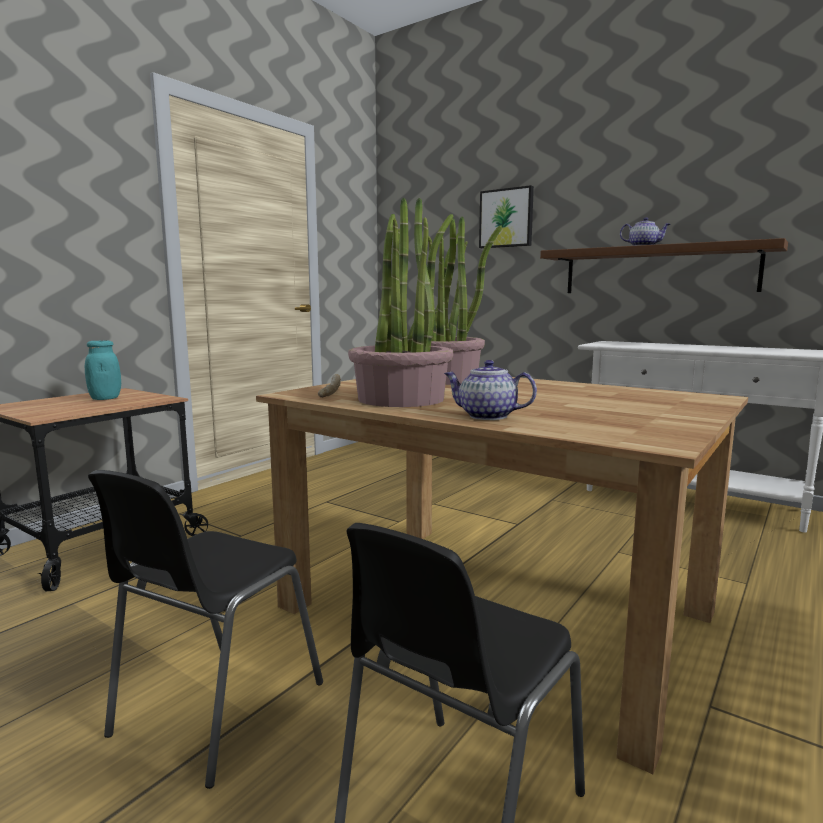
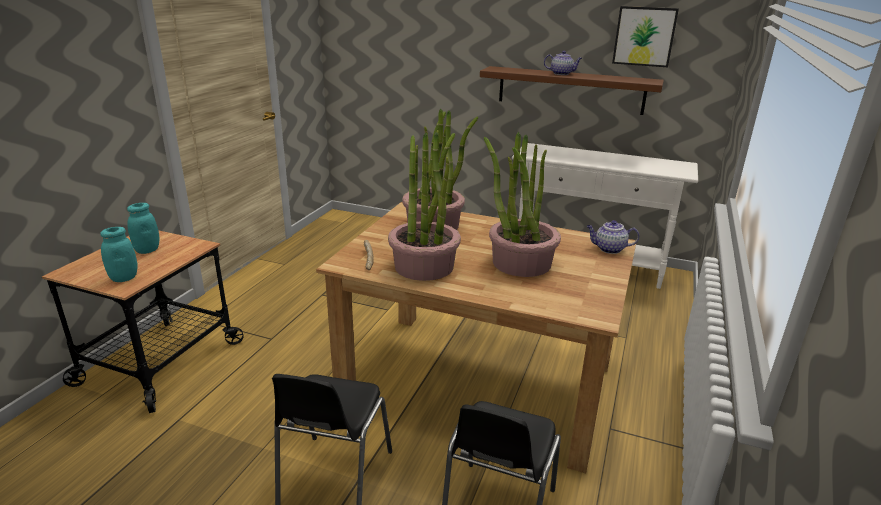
camera: 15 degrees left, 15 degrees up
teapot [444,360,537,420] -> teapot moved to [586,220,640,254]
picture [479,185,534,248] -> picture moved to [612,6,679,67]
none -> turquoise jar [100,227,137,282]
none -> potted plant [484,132,561,277]

